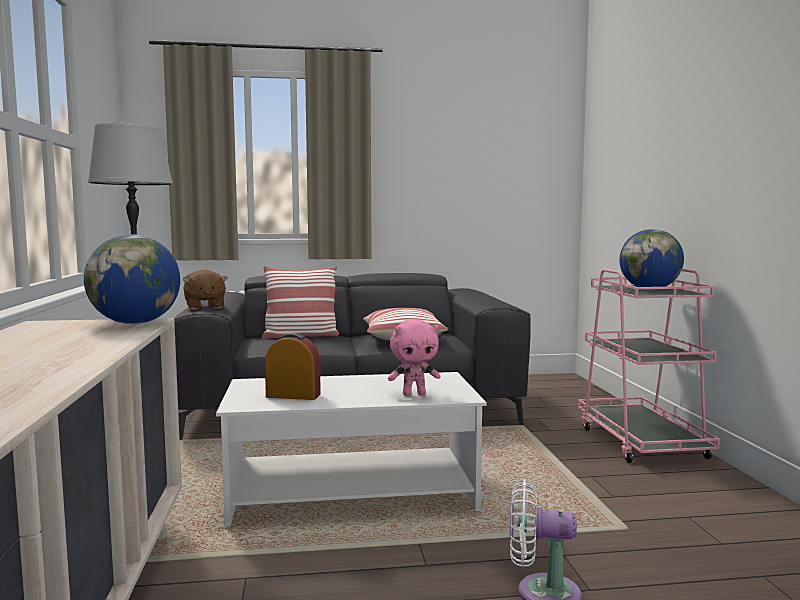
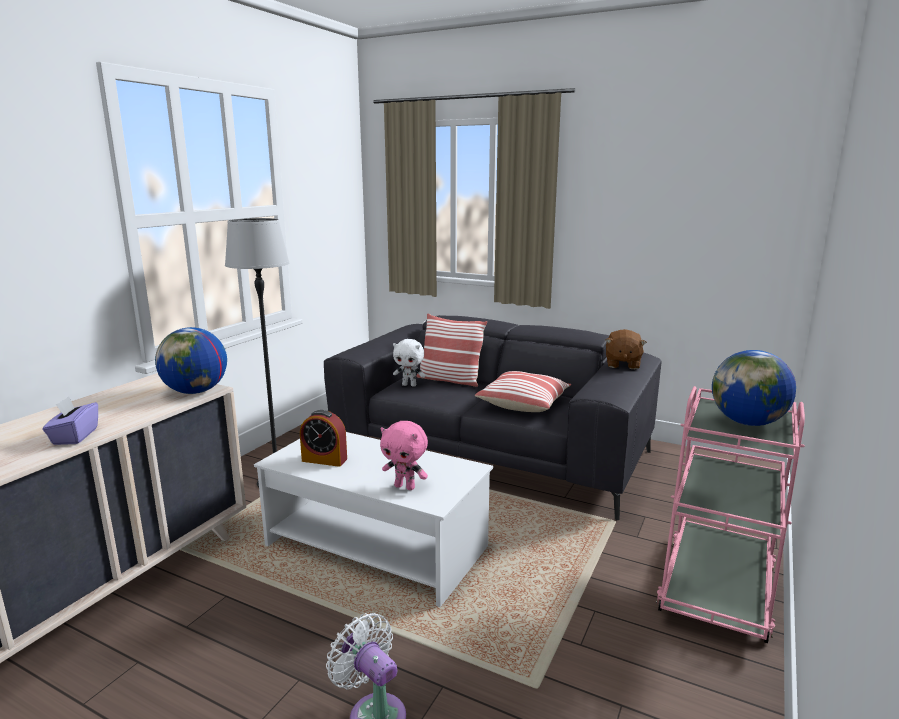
camera: 35 degrees right, 10 degrees up
brown plush toy [183,269,228,310] -> brown plush toy moved to [605,329,647,369]
alarm clock [265,333,321,400] -> alarm clock turned 150 degrees clockwise [300,410,347,467]
none -> purple tissue box [42,396,98,445]
none -> white plush toy [393,339,426,387]

